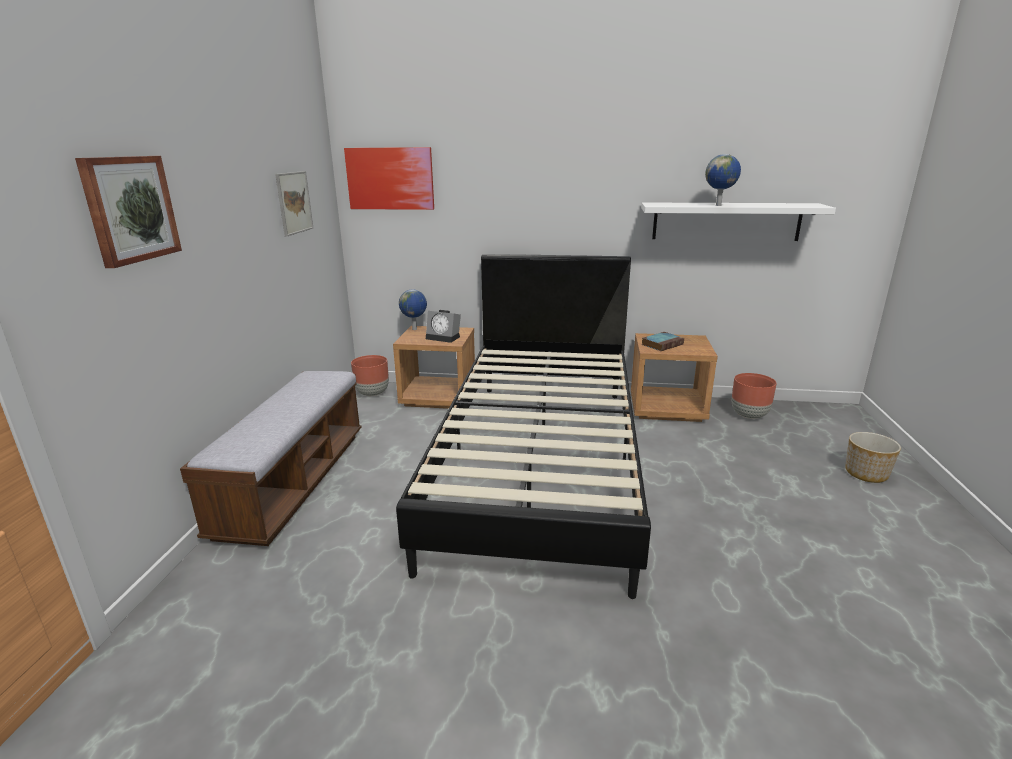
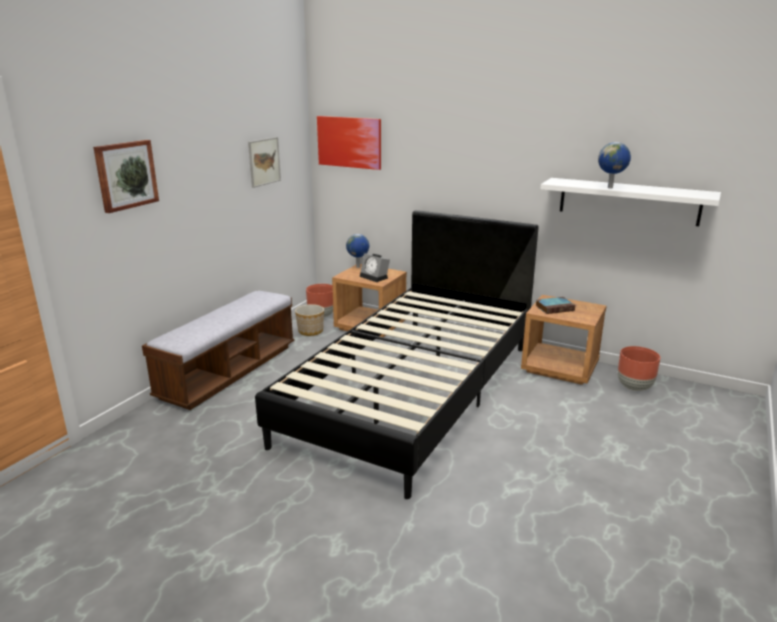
camera: 20 degrees right, 0 degrees up
planter [845,432,901,483] -> planter moved to [295,304,324,336]

